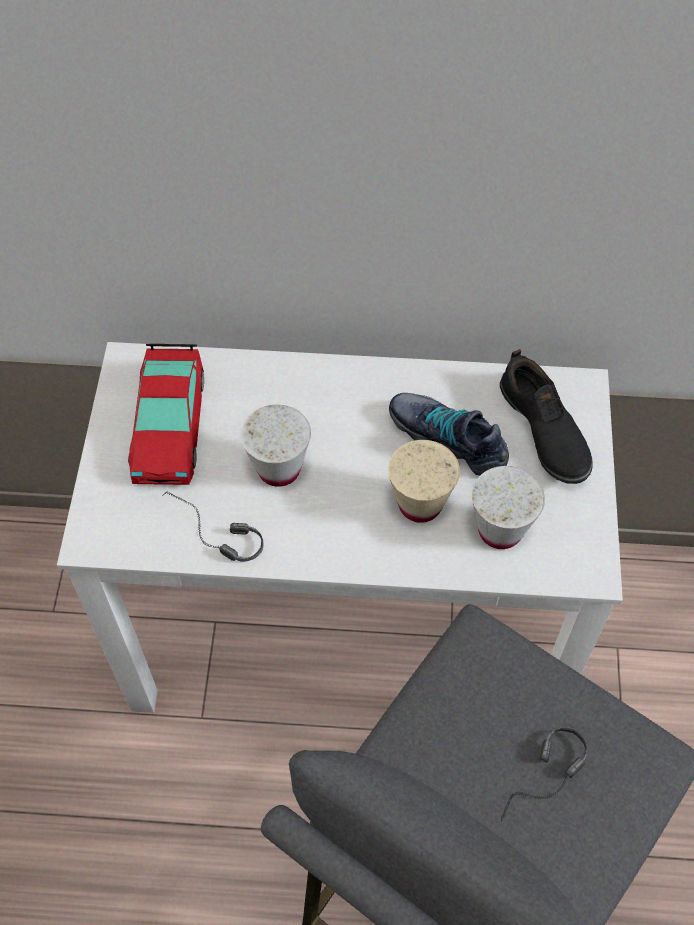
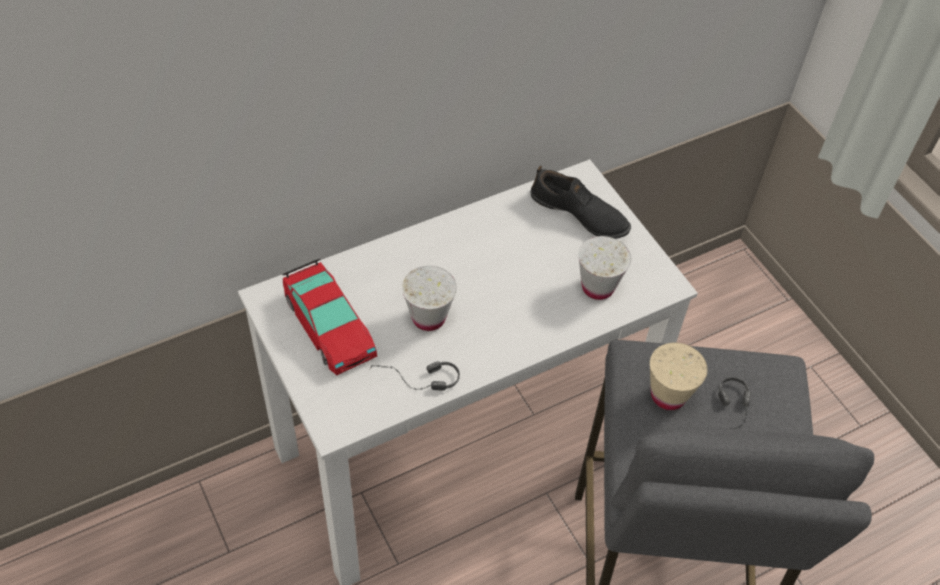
camera: 35 degrees left, 5 degrees down
beige cup [388,440,460,523] -> beige cup moved to [650,343,708,410]
shoe [389,393,509,476] -> none

